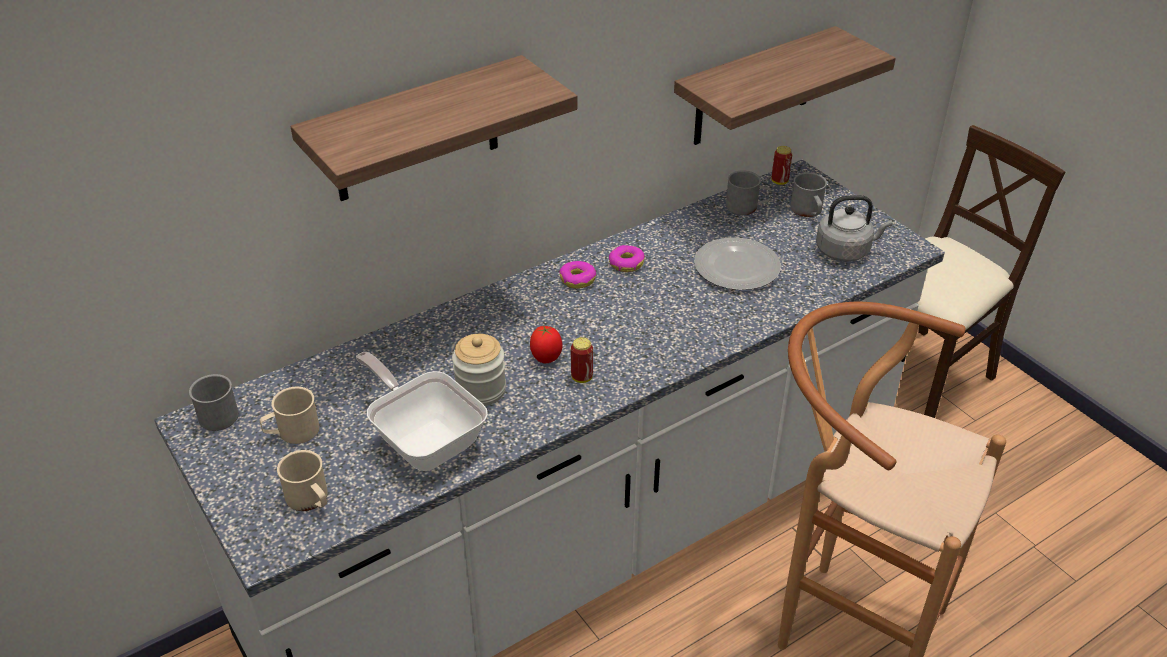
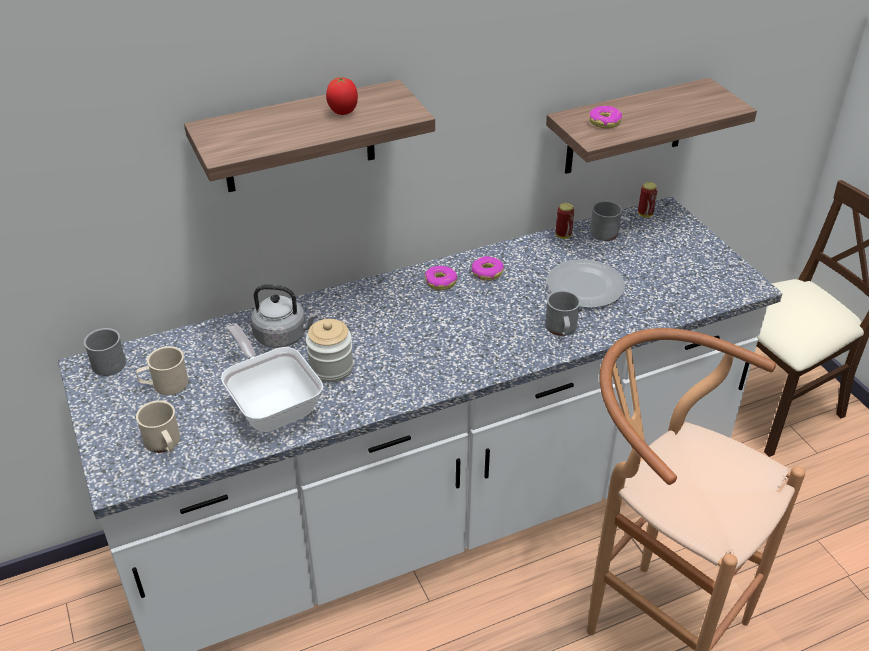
camera: 10 degrees right, 0 degrees up
tomato [530,325,563,363] -> tomato moved to [326,77,358,115]
can [571,337,593,383] -> can moved to [556,203,574,239]
grey mug [791,172,827,217] -> grey mug moved to [545,290,581,336]
grey kettle [816,195,892,262] -> grey kettle moved to [251,285,318,348]
none -> donut [589,106,622,129]

